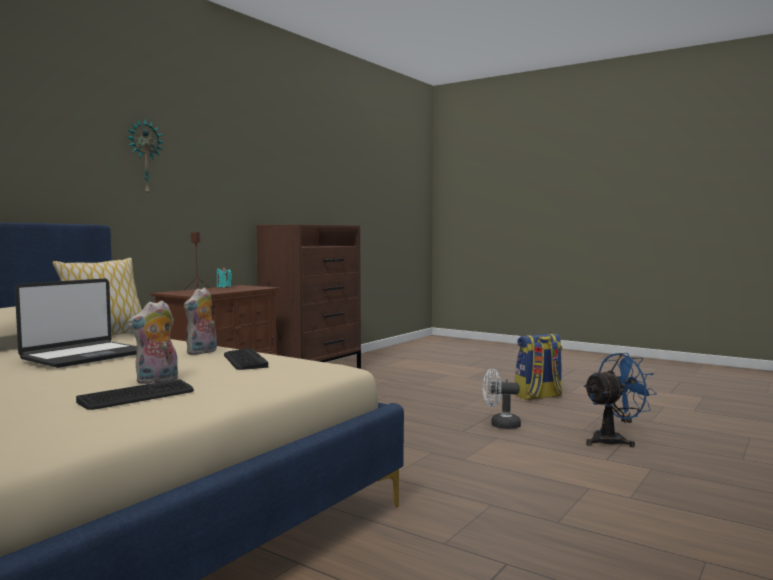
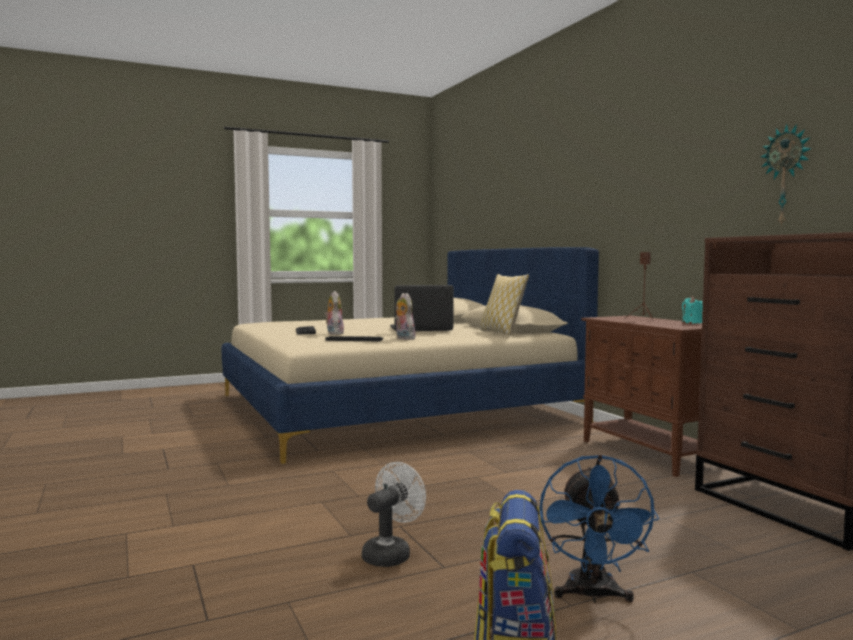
camera: 120 degrees right, 0 degrees up
laptop [15,278,137,368] -> laptop turned 105 degrees clockwise [390,285,454,331]
wall clock [127,118,164,196] -> wall clock moved to [760,124,812,227]
blue fan [583,353,657,447] -> blue fan moved to [540,454,659,603]

